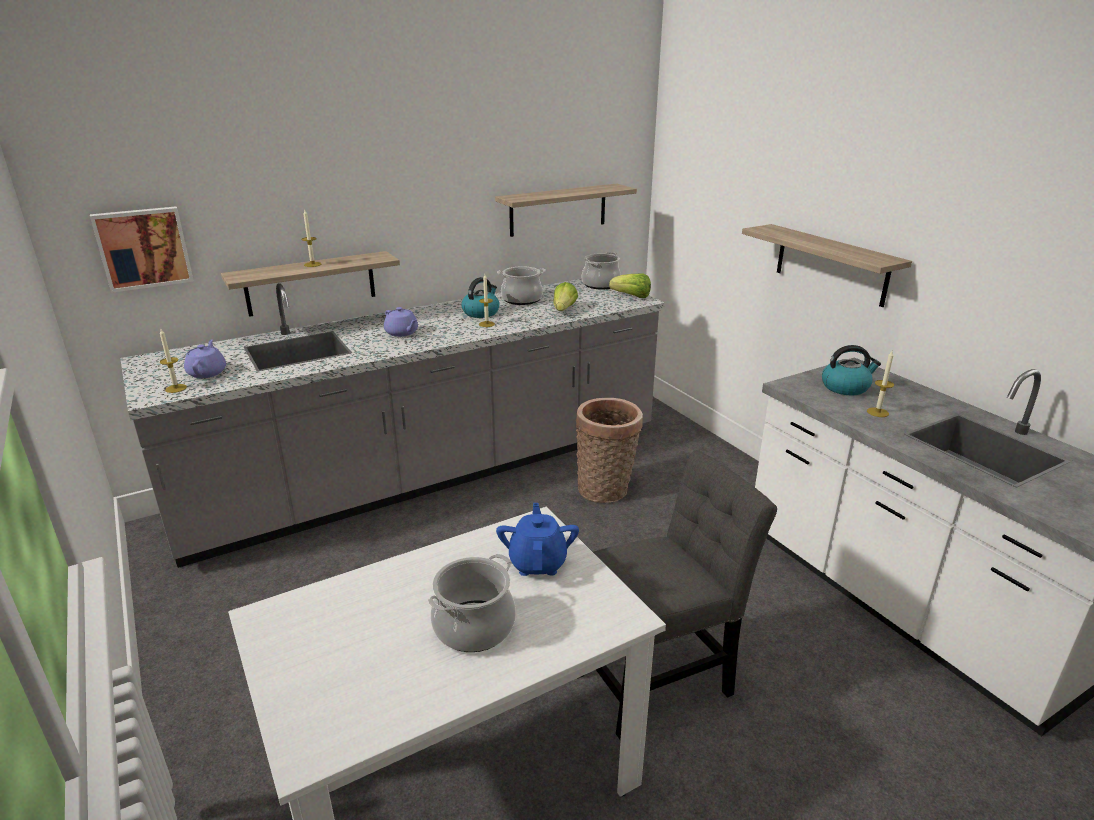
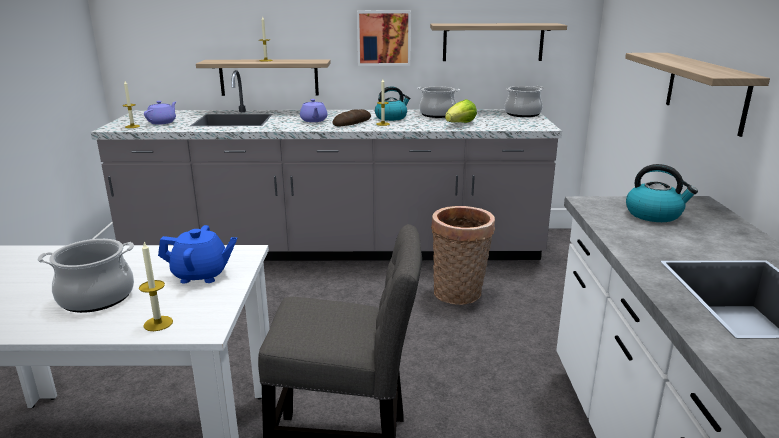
camera: 30 degrees right, 5 degrees down
picture [90,206,194,293] -> picture moved to [357,11,411,66]
blue teapot [496,503,579,576] -> blue teapot turned 60 degrees clockwise [158,225,238,283]
lettuce [609,274,651,298] -> none
candle [867,351,894,417] -> candle moved to [139,242,173,331]
none -> bread [333,109,371,126]

